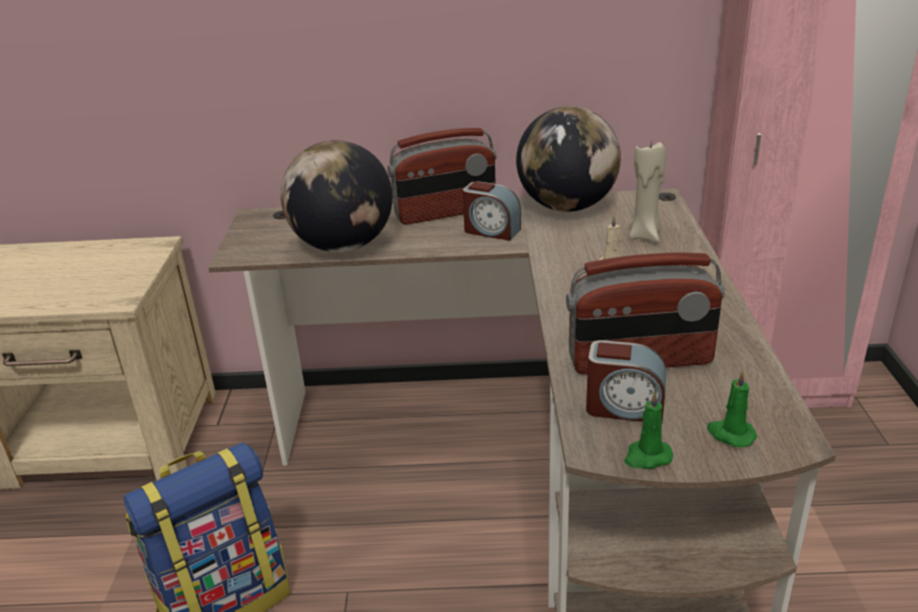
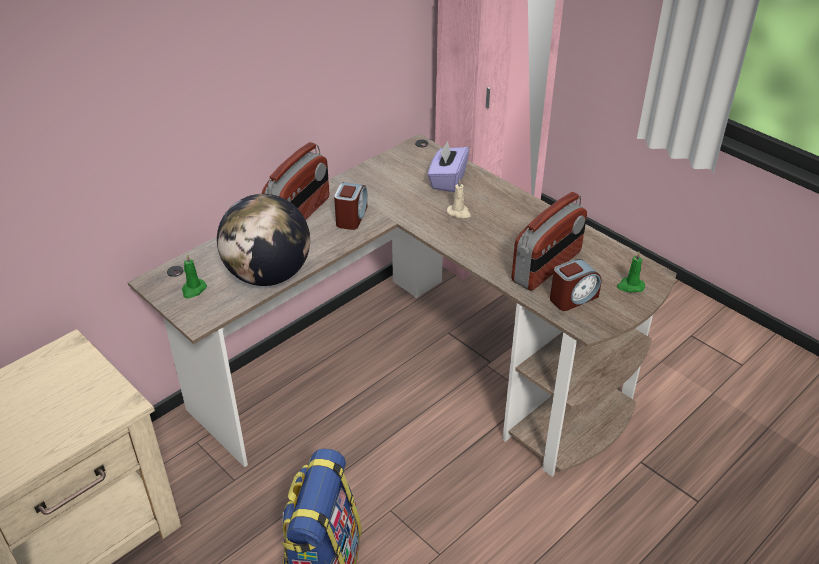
camera: 45 degrees left, 10 degrees up
alarm clock [463,181,521,241] -> alarm clock turned 60 degrees counterclockwise [334,182,367,230]
globe [516,106,621,212] -> none
green candle [624,391,673,469] -> green candle moved to [182,254,207,298]
beige candle [629,142,666,242] -> purple tissue box [428,141,469,192]

